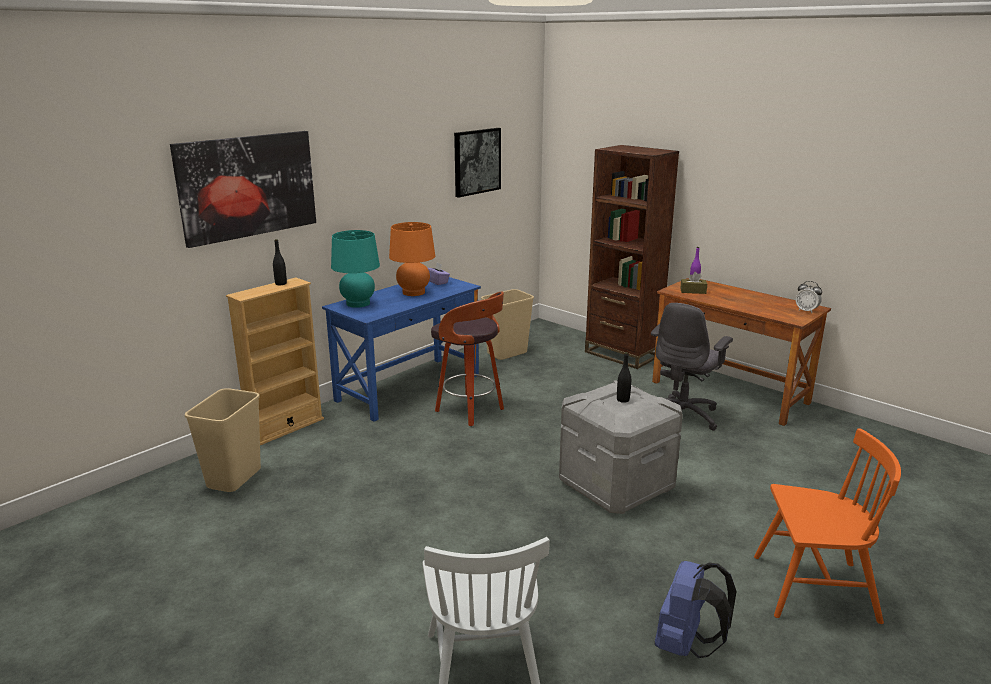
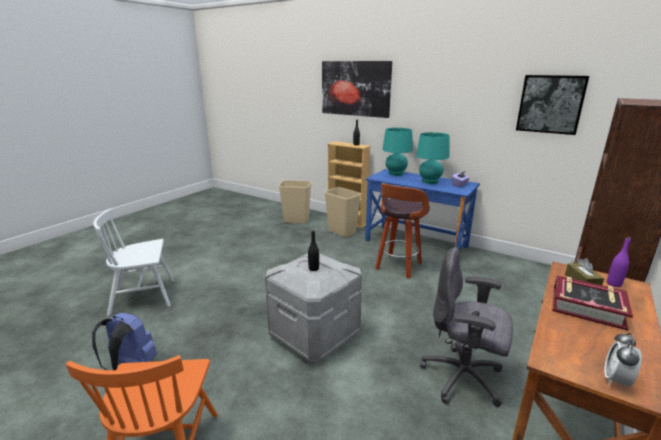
camera: 80 degrees right, 0 degrees up
orange table lamp [389,222,435,296] -> turquoise table lamp [416,132,449,184]
beige trash can [481,289,534,360] -> beige trash can moved to [324,187,361,237]
none -> book [552,276,633,330]

